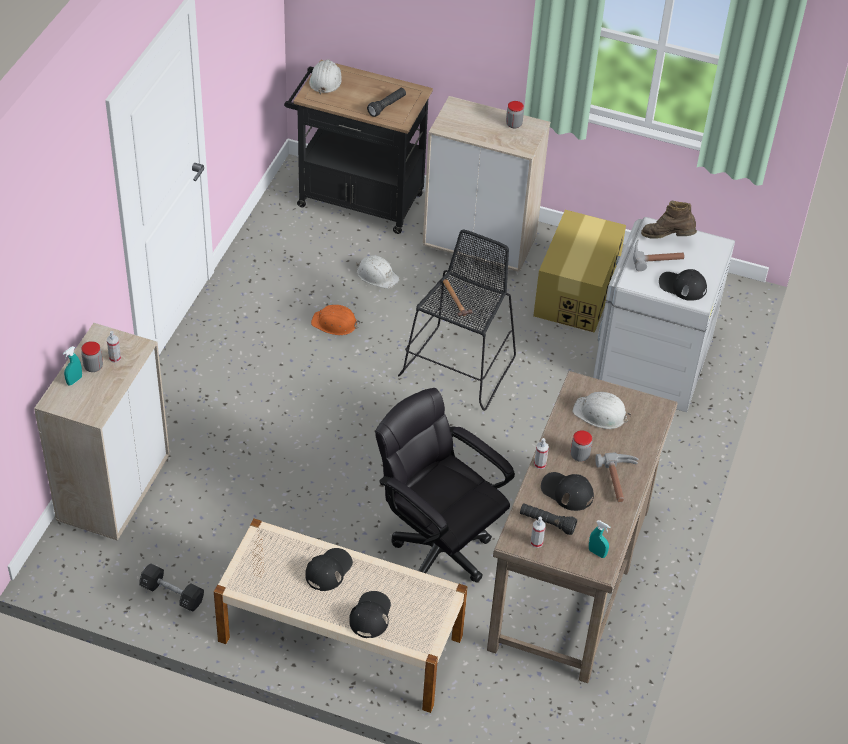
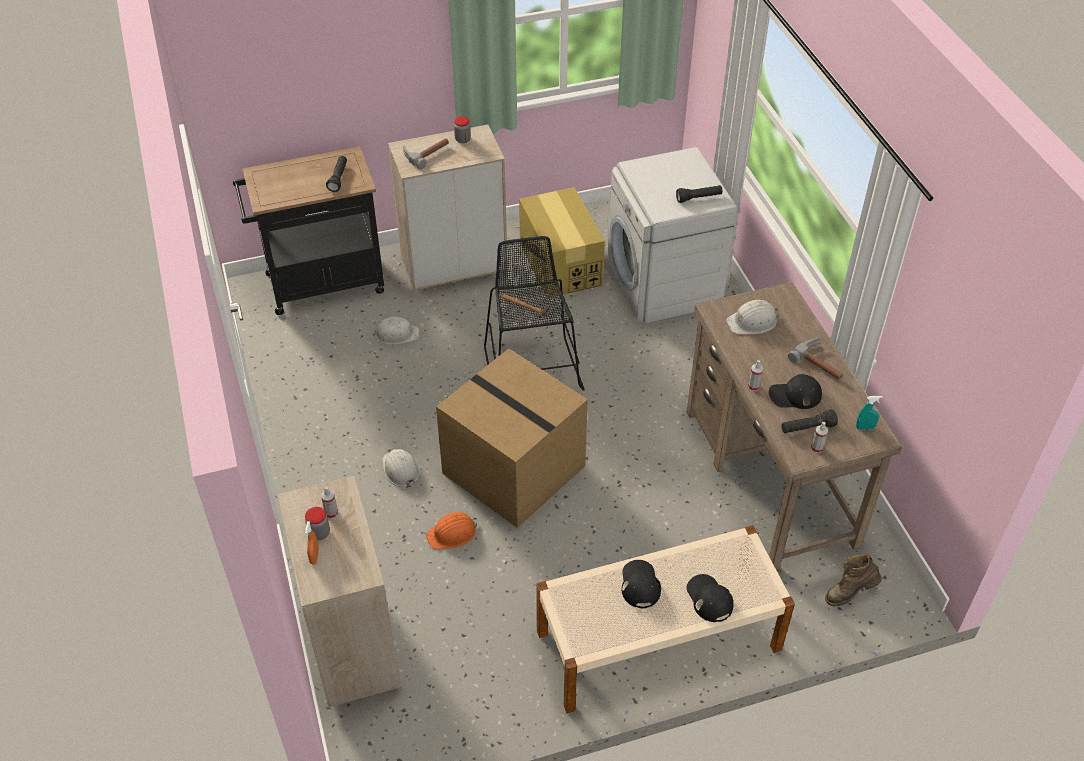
camera: 35 degrees left, 0 degrees up
turquoise spray bottle [63,346,82,386] -> orange spray bottle [305,521,319,565]
black dumbbell [139,563,204,611] -> none
white hard hat [309,59,342,94] -> white hard hat moved to [382,449,420,487]
orange hard hat [311,305,360,335] -> orange hard hat moved to [426,512,477,549]
black office chair [375,388,515,583] -> none
jar [570,431,592,462] -> none
hammer [633,240,685,271] -> hammer moved to [403,138,449,169]
brown boot [641,201,697,239] -> brown boot moved to [825,554,882,607]
black cap [659,269,707,301] -> black flashlight [676,185,722,203]
none -> cardboard box [436,349,588,528]

